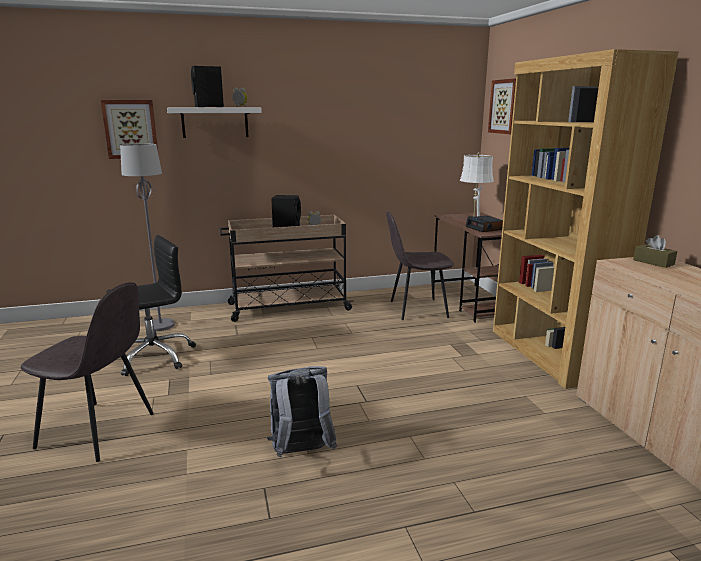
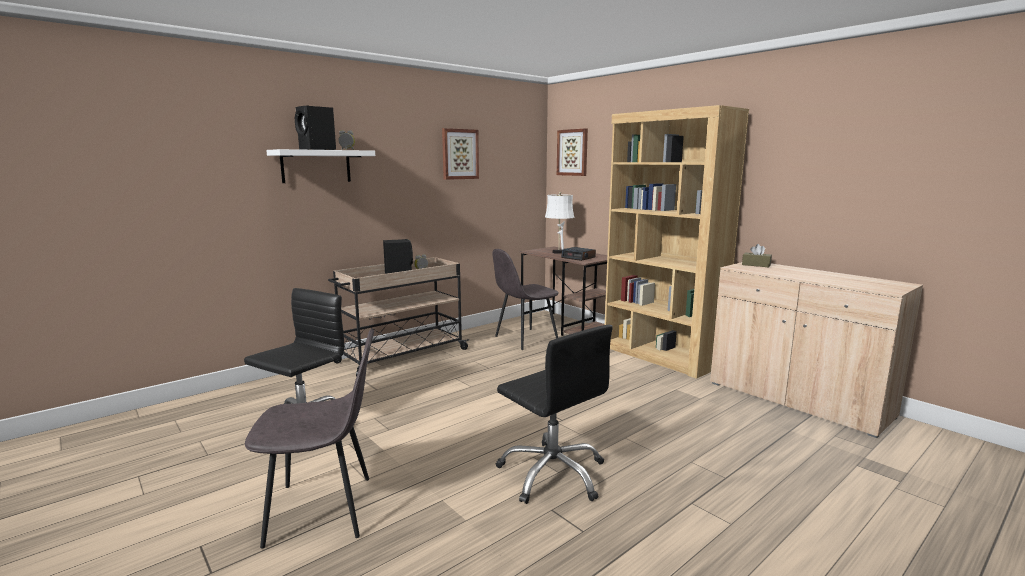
camera: 25 degrees left, 5 degrees down
picture [101,100,158,159] -> picture moved to [442,128,479,180]
grey floor lamp [120,144,175,331] -> none
grey backpack [267,366,337,457] -> black office chair [496,325,613,504]

